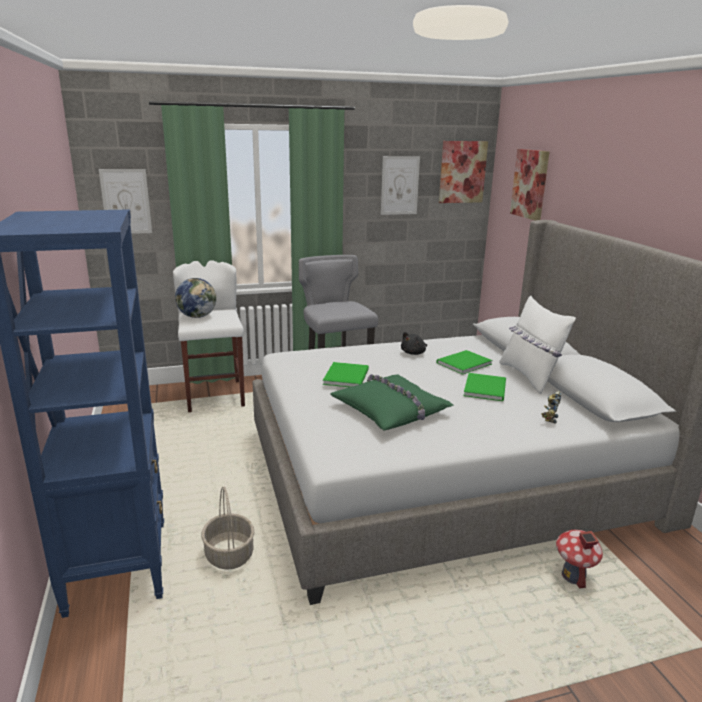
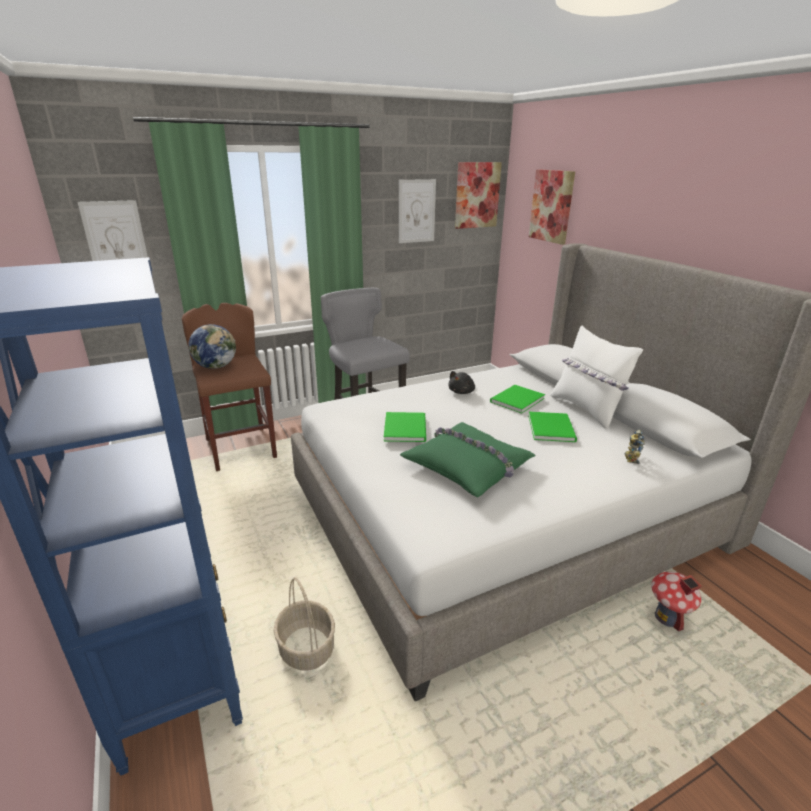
camera: 10 degrees left, 5 degrees up
white stool [173,261,245,412] -> brown stool [182,303,277,471]

